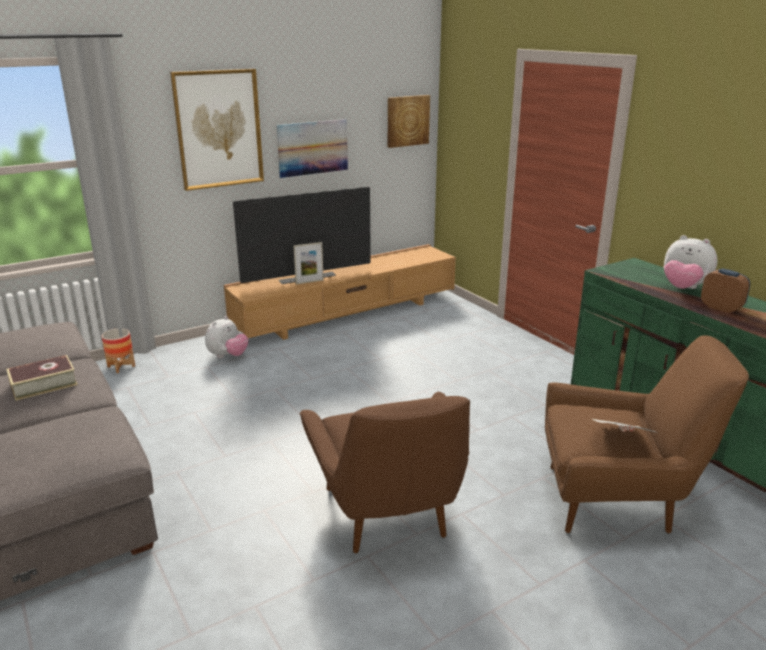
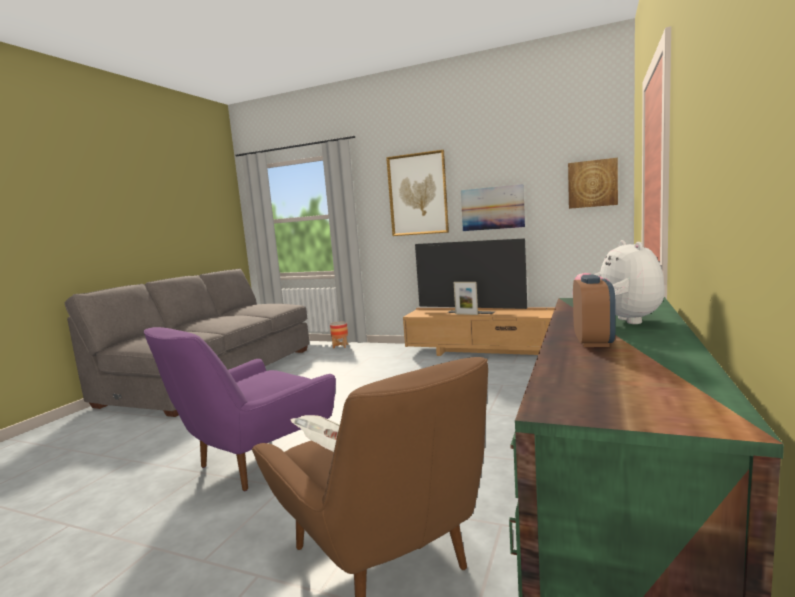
camera: 55 degrees right, 15 degrees down
book [6,355,78,401] -> none
plush toy [205,316,249,358] -> none
brown armchair [300,392,470,553] -> purple armchair [144,327,336,491]

